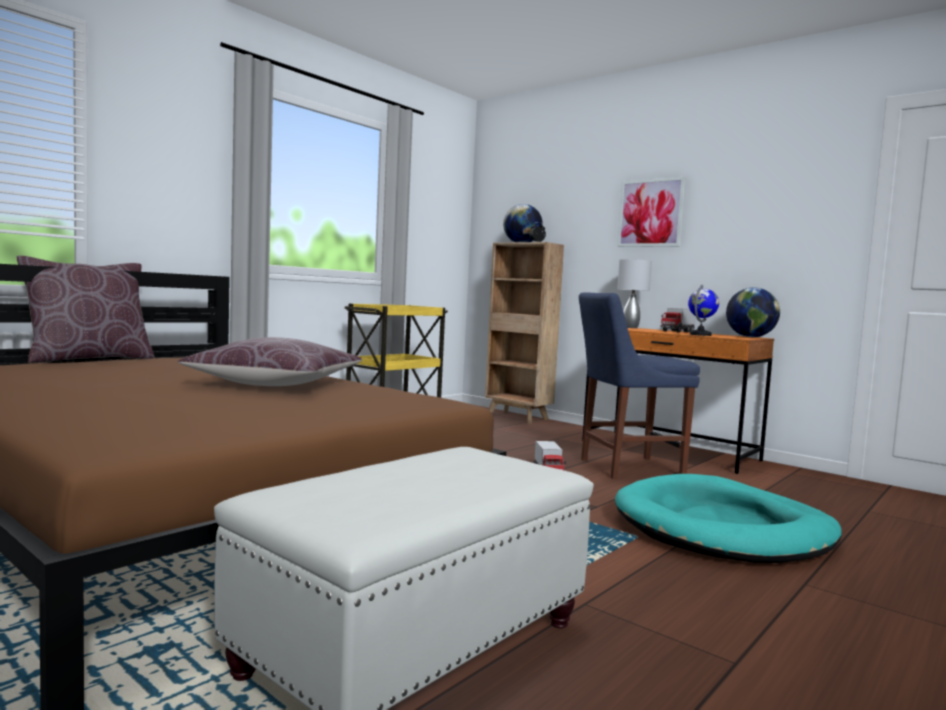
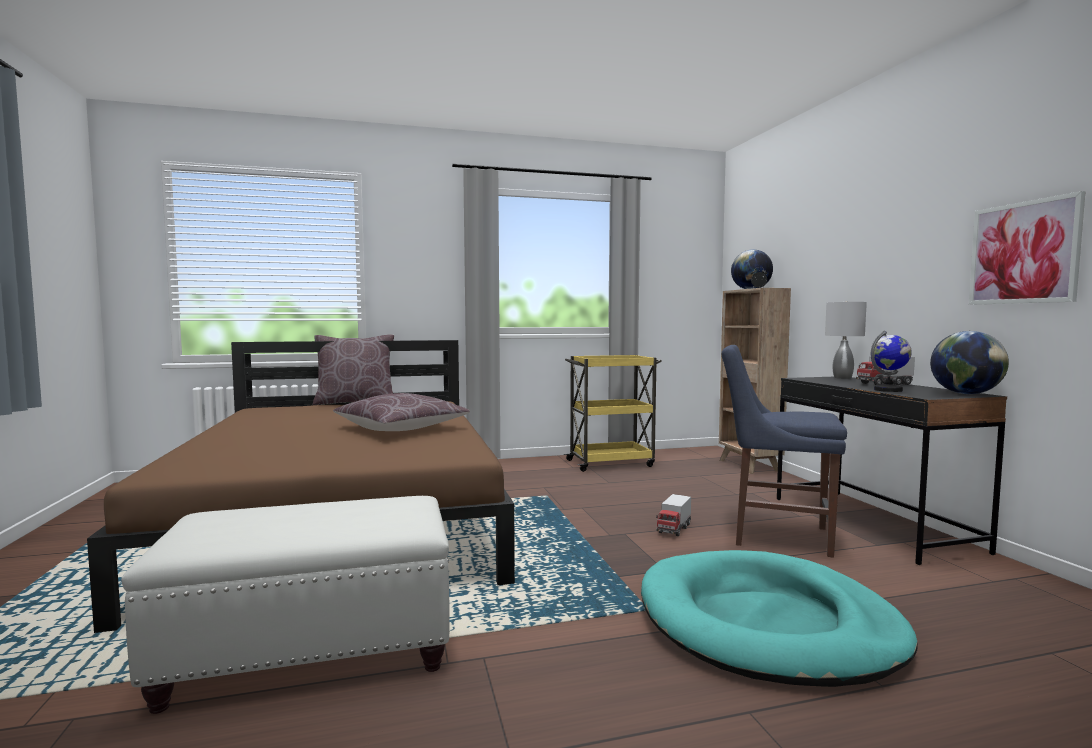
camera: 35 degrees right, 0 degrees up
orange desk [582,328,774,474] -> black desk [777,377,1007,565]
picture [617,177,686,247] -> picture moved to [969,191,1086,305]

